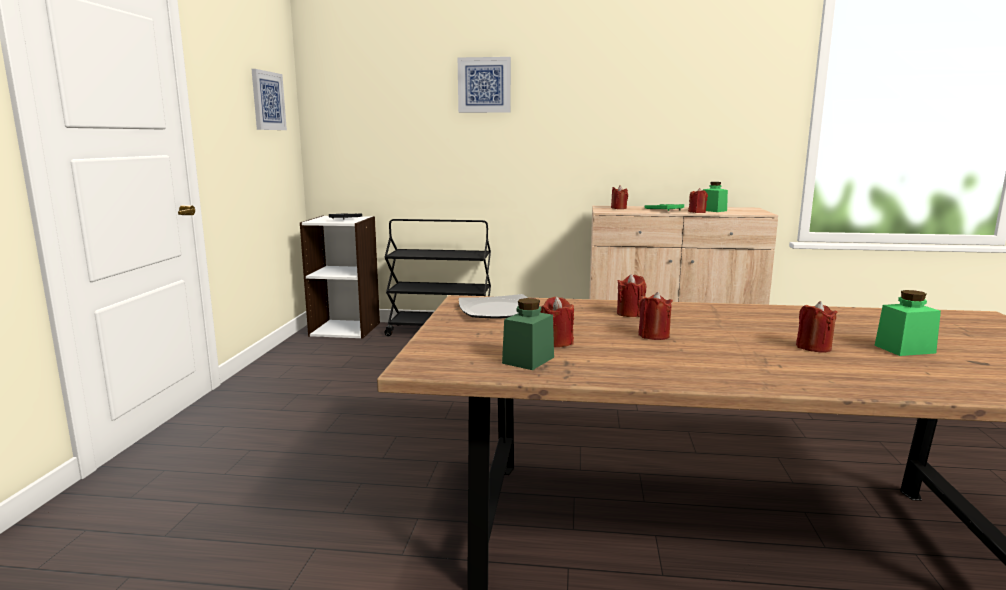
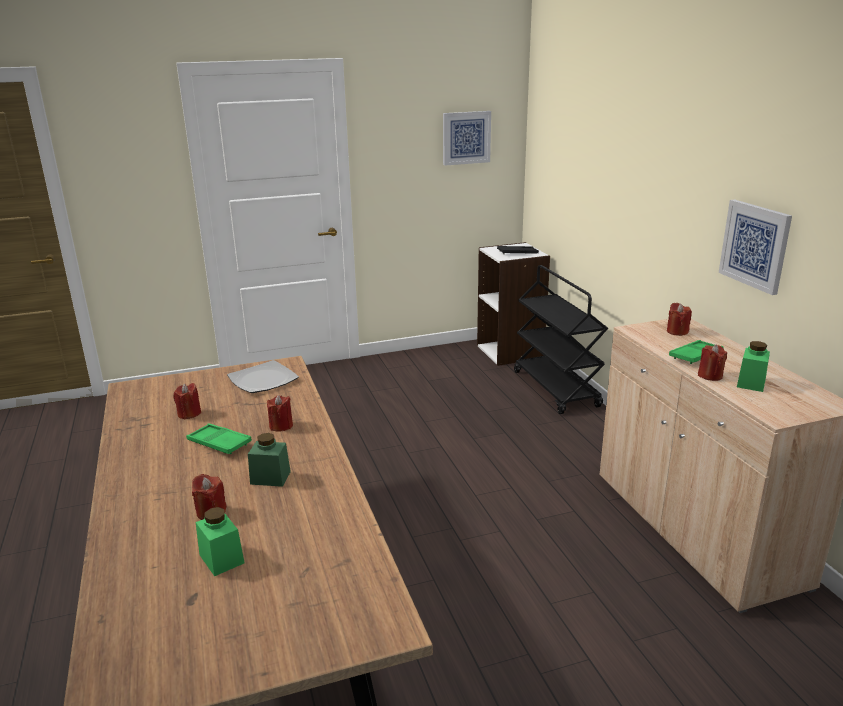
camera: 65 degrees right, 10 degrees up
picture [458,57,511,113] -> picture moved to [719,199,792,295]
green jar [502,298,554,370] -> green jar moved to [248,433,291,487]
red candle [638,292,673,340] -> green tray [186,424,252,454]

